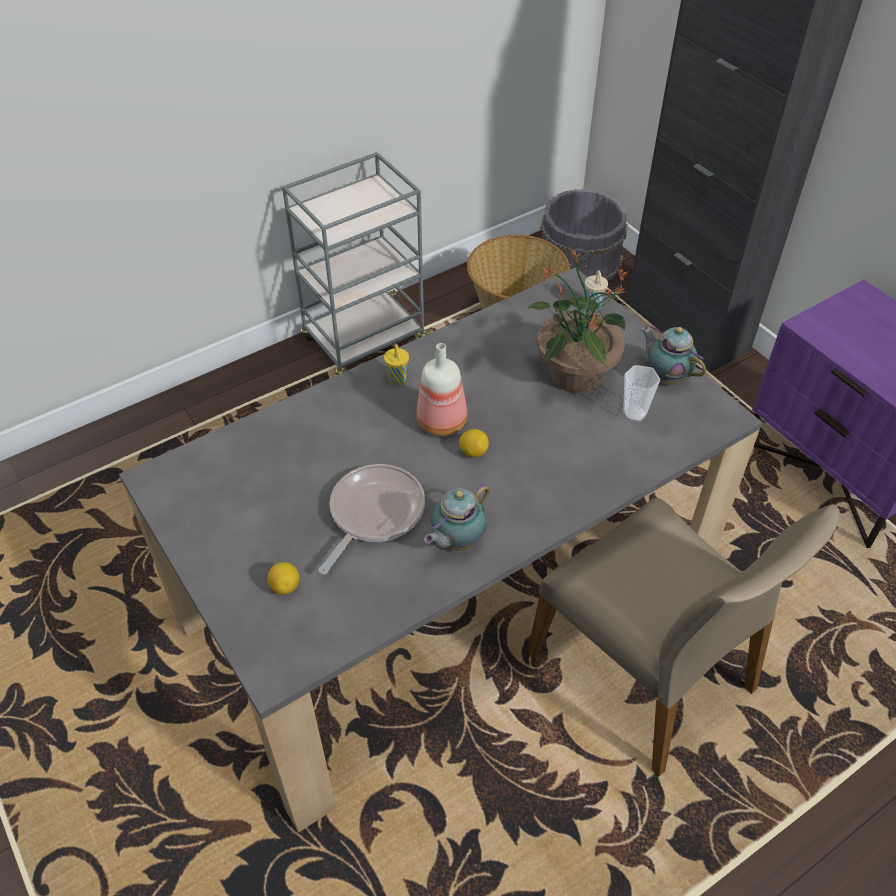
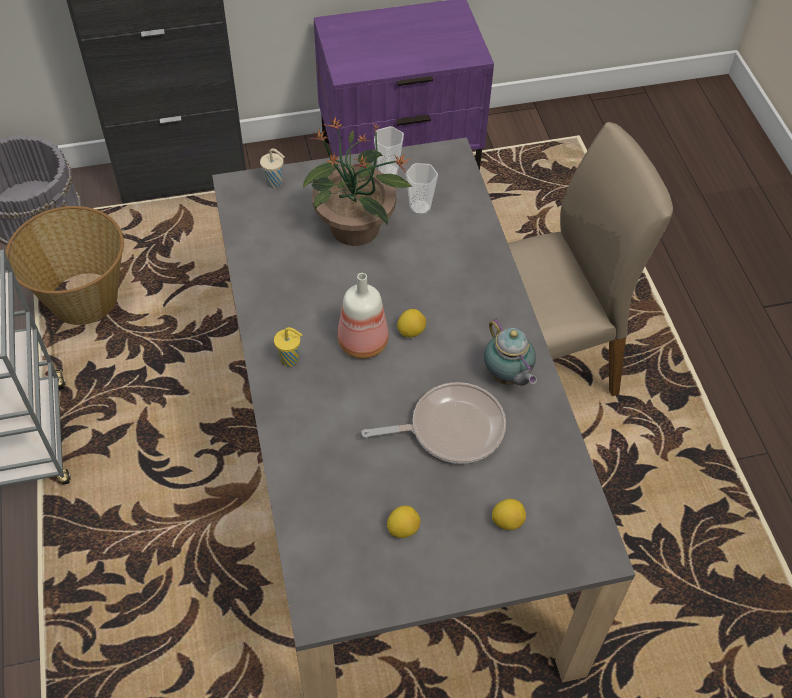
camera: 70 degrees left, 5 degrees up
frying pan [318,464,425,575] -> frying pan turned 120 degrees clockwise [361,382,506,464]
teapot [641,325,706,384] -> cup [374,126,404,175]
none -> lemon [387,506,420,538]

